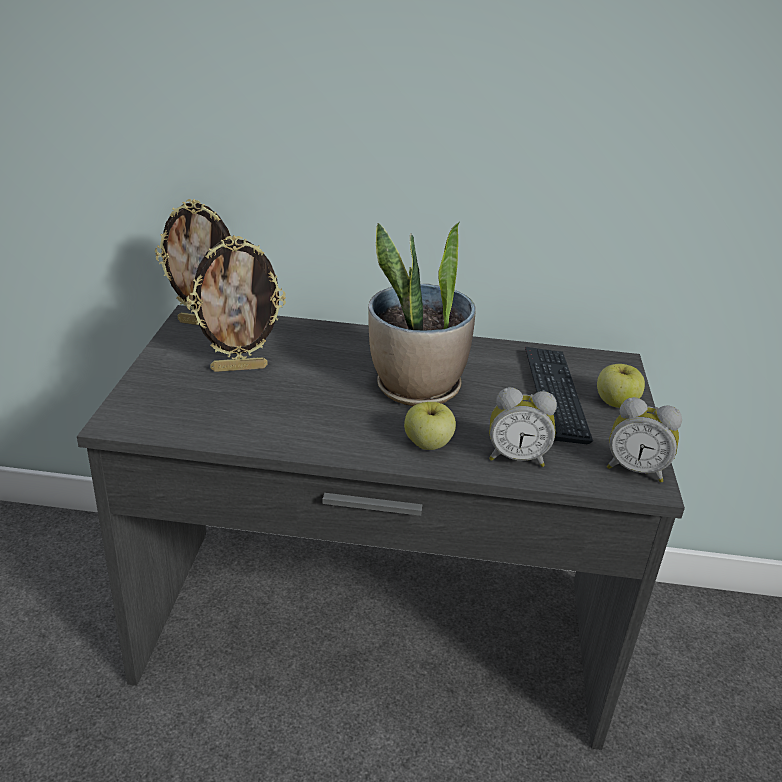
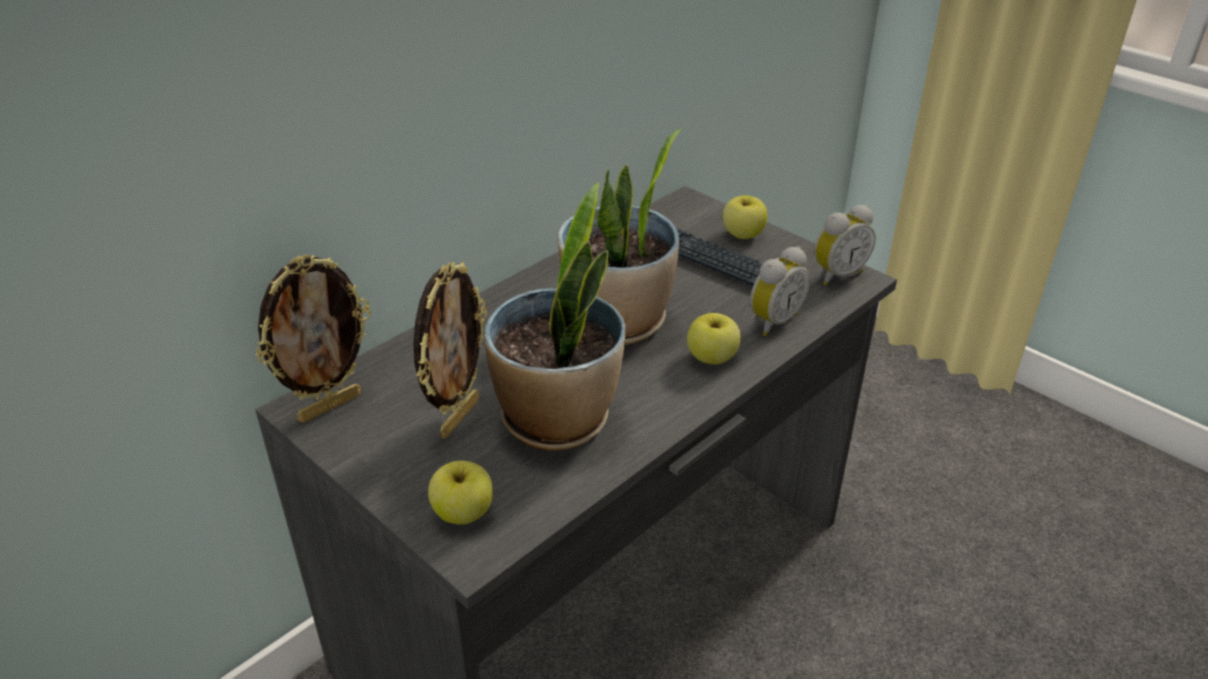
camera: 50 degrees left, 5 degrees up
none -> apple [428,461,493,525]
none -> potted plant [484,182,625,450]

